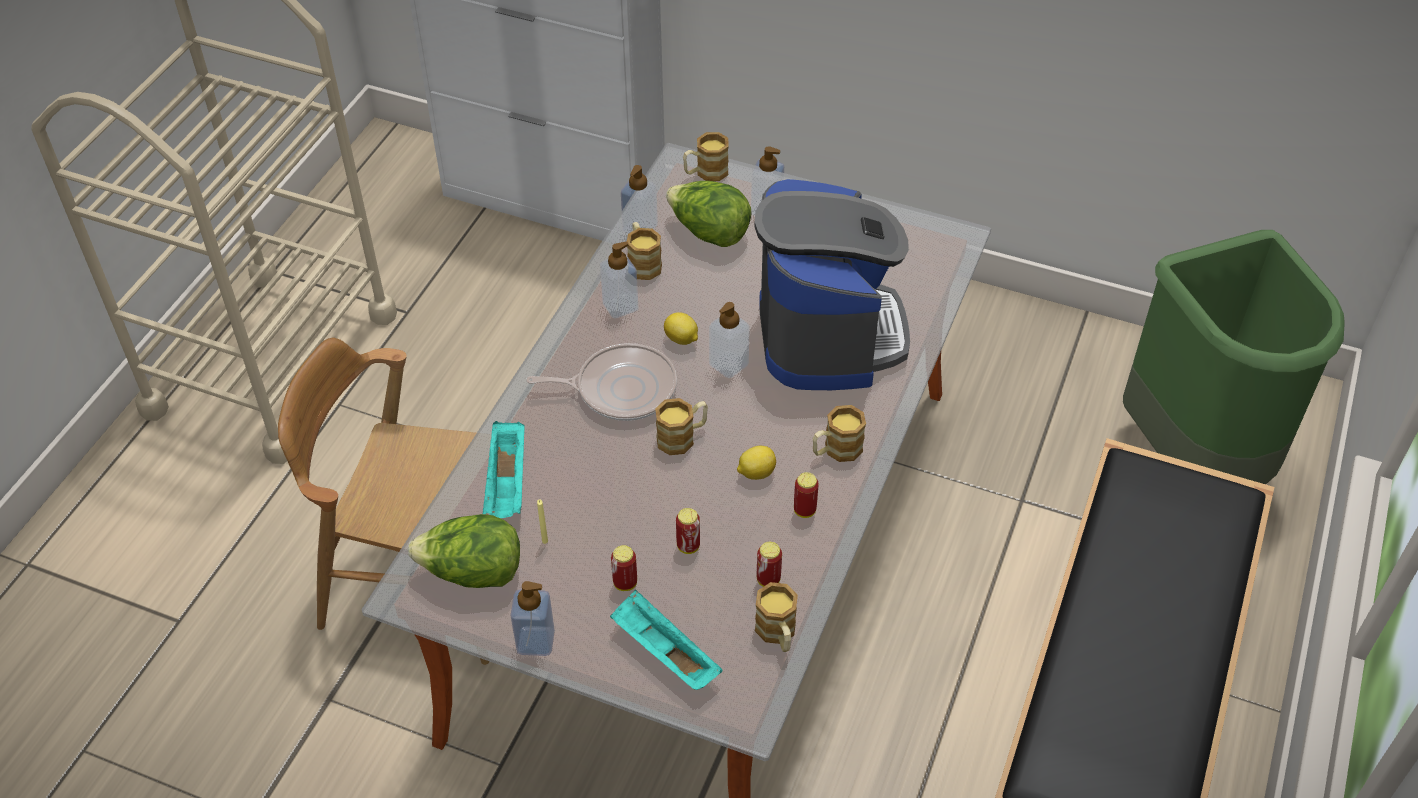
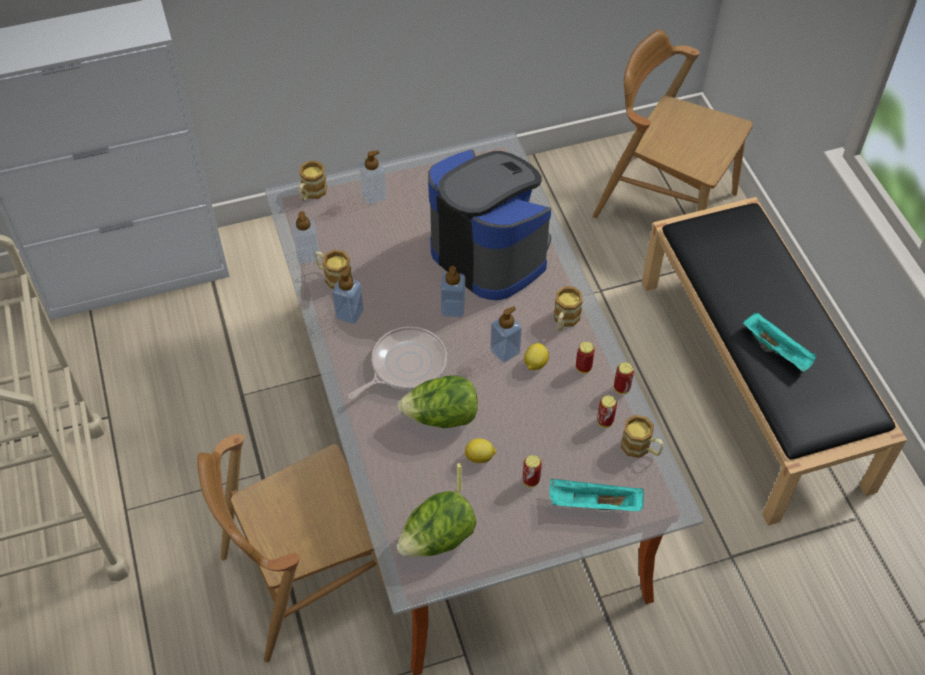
camera: 40 degrees left, 5 degrees up
turquoise tray [483,421,525,518] -> turquoise tray moved to [743,313,816,372]
soap dispenser [510,581,555,656] -> soap dispenser moved to [490,306,522,363]
mug [655,398,708,455] -> none
lemon [664,312,698,345] -> lemon moved to [465,438,496,463]
lettuce [666,181,752,247] -> lettuce moved to [397,375,478,428]
can [676,508,700,554] -> can moved to [614,362,634,394]
green trash can [1123,230,1345,484] -> brown chair [593,30,753,218]

